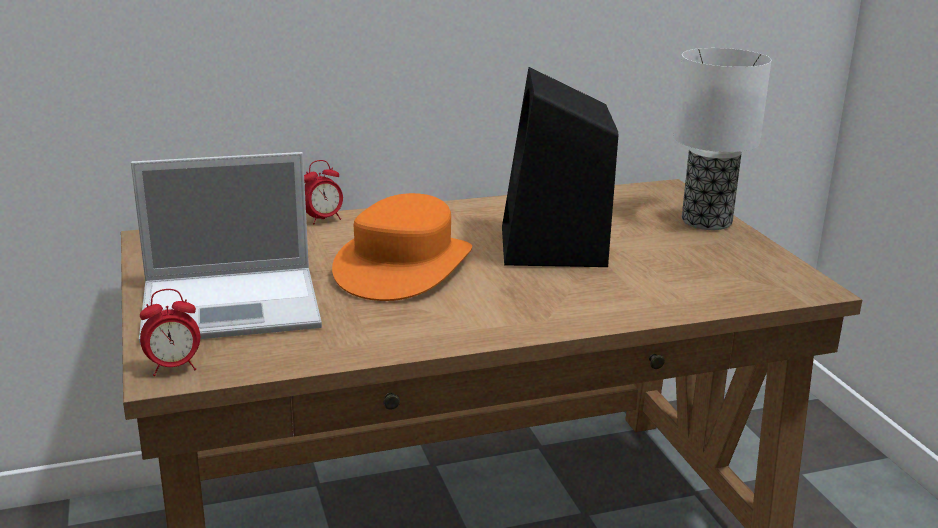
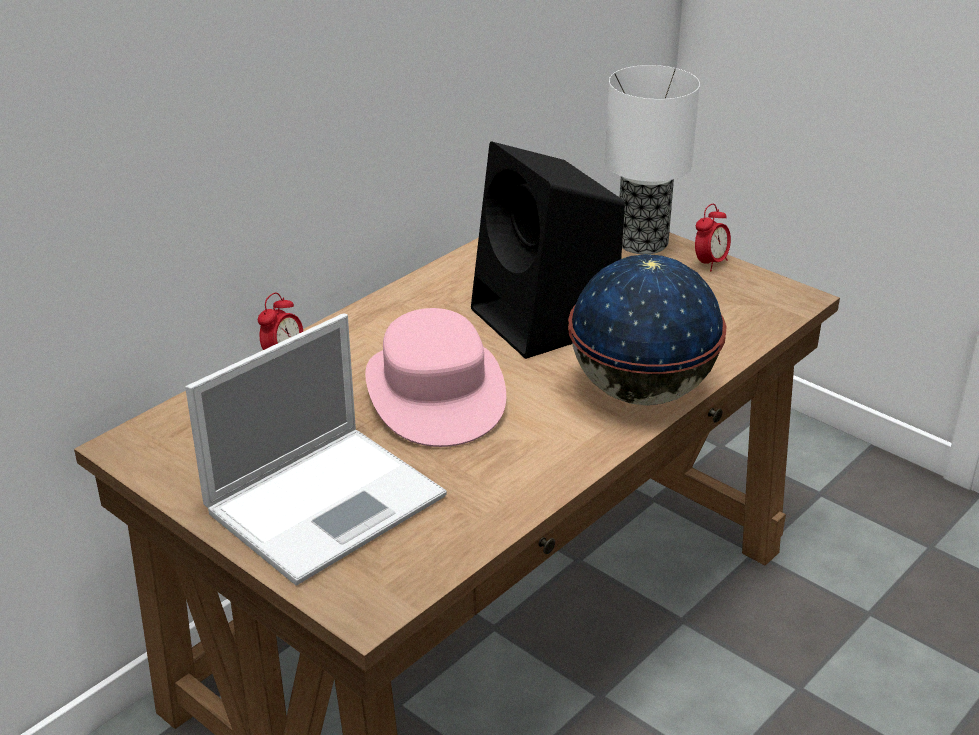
camera: 30 degrees left, 10 degrees up
alarm clock [140,289,200,376] -> alarm clock moved to [695,204,731,271]
orange hat [332,193,472,301] -> pink hat [365,308,506,447]
none -> globe [568,254,727,405]

